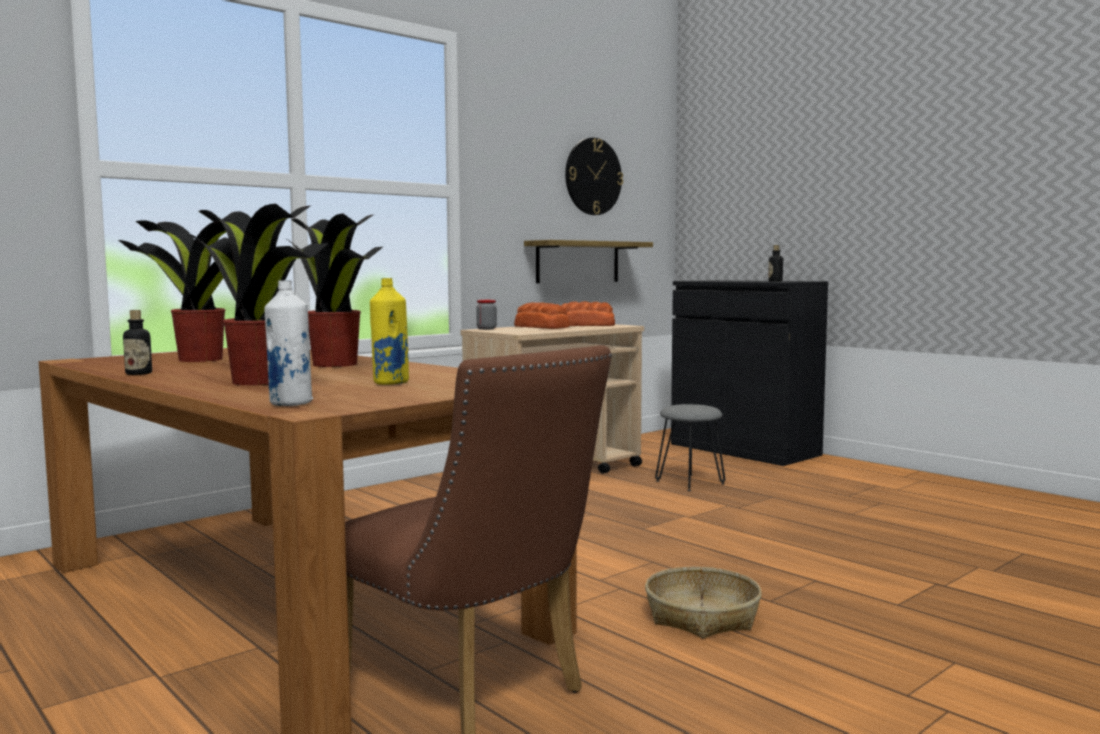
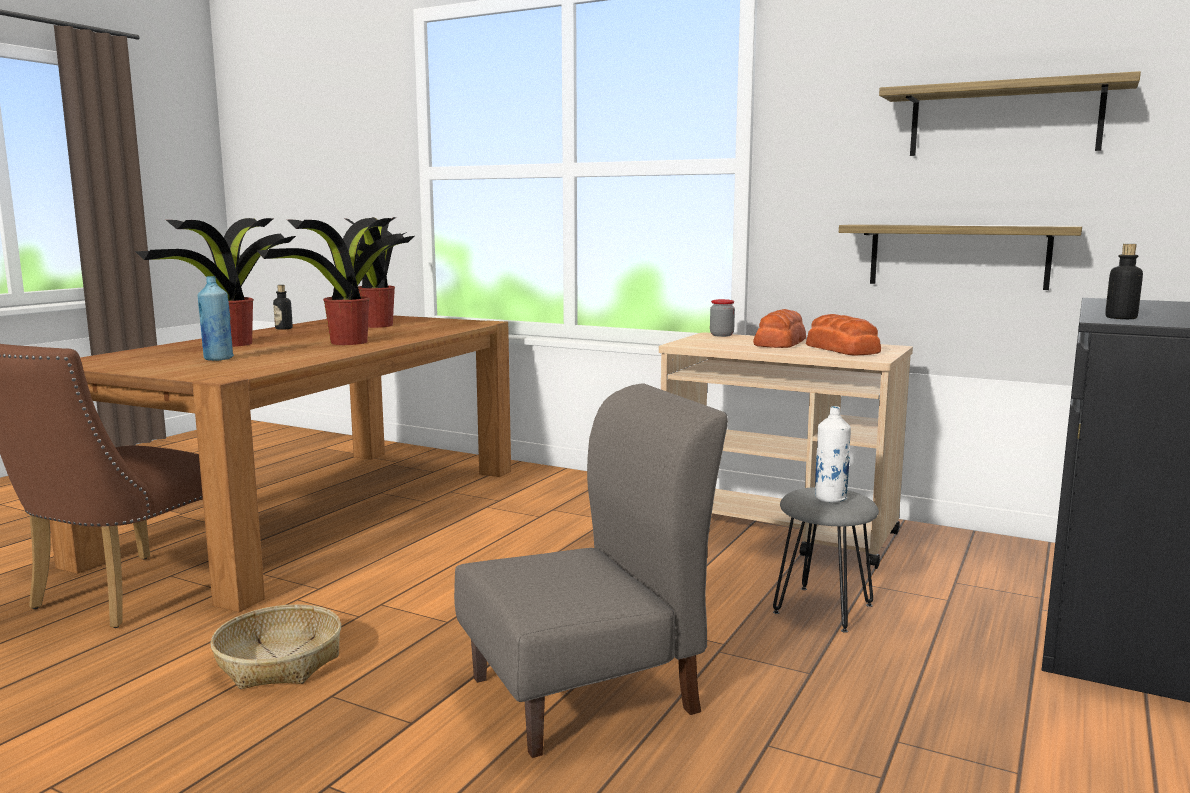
camera: 70 degrees right, 5 degrees up
white bottle [265,280,313,406] -> white bottle moved to [815,406,851,503]
yellow bottle [370,278,409,385] -> blue bottle [197,276,234,361]
wall clock [565,138,623,215] -> shelf [879,71,1141,156]
none -> grey chair [454,383,728,758]

